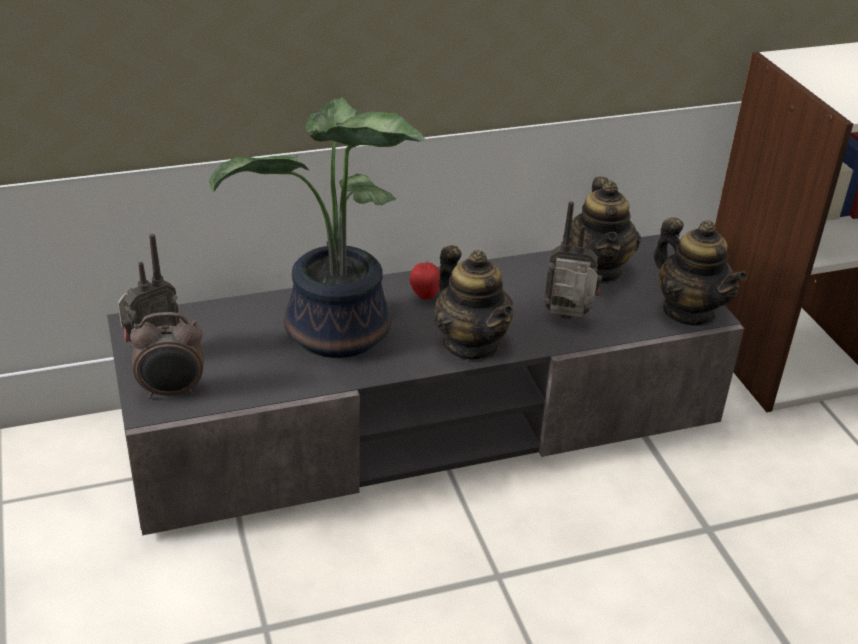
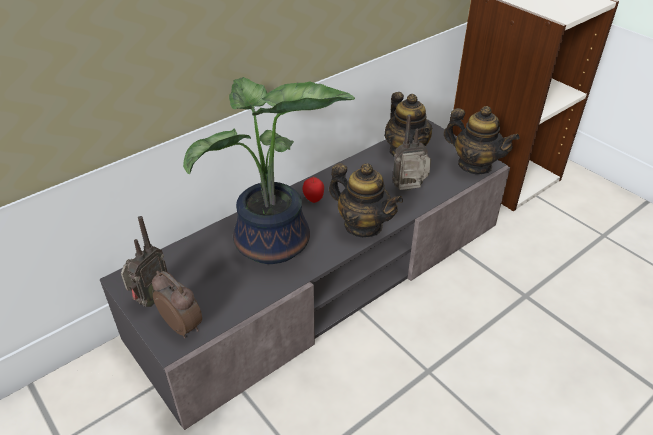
camera: 20 degrees left, 5 degrees up
alarm clock [130,312,204,399] -> alarm clock turned 105 degrees counterclockwise [152,271,202,339]

